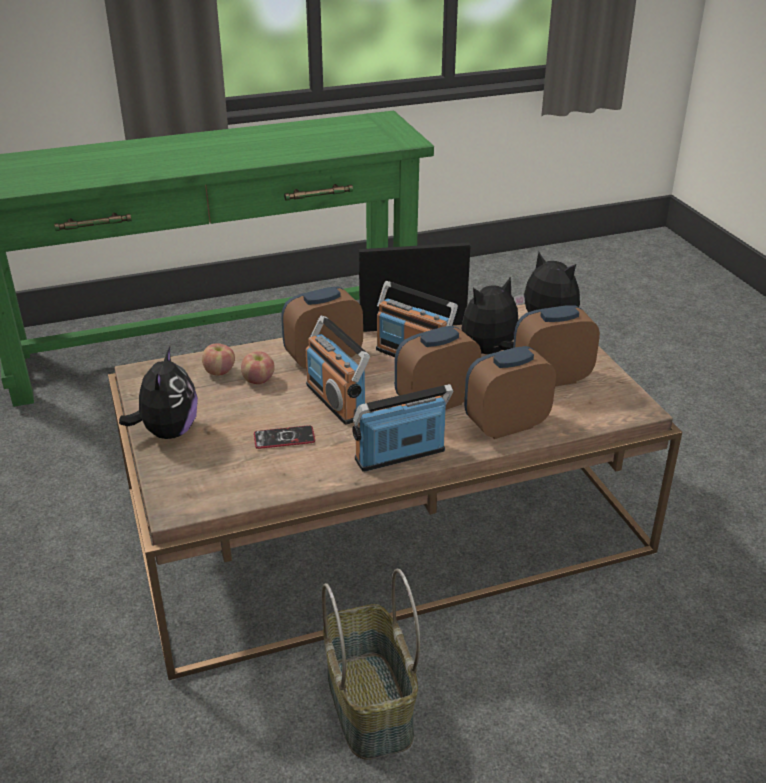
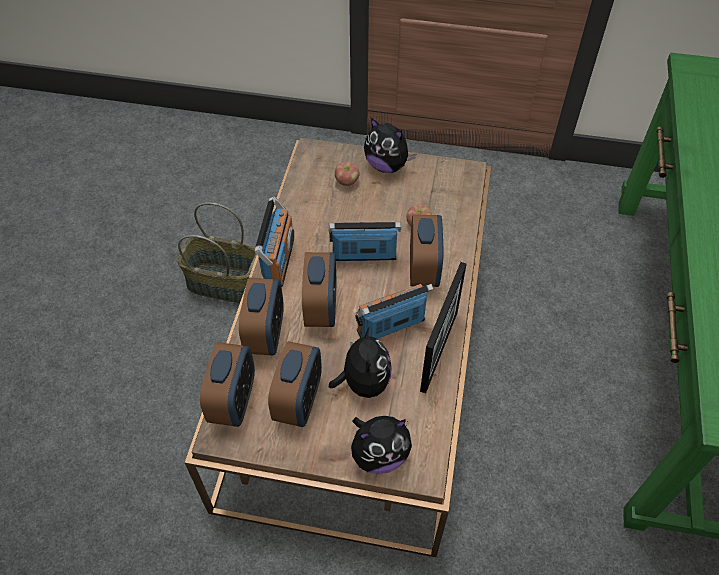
camera: 120 degrees right, 20 degrees up
apple [202,343,235,376] -> apple moved to [335,161,360,186]
phone [254,425,315,449] -> none
none -> alarm clock [200,342,255,427]

